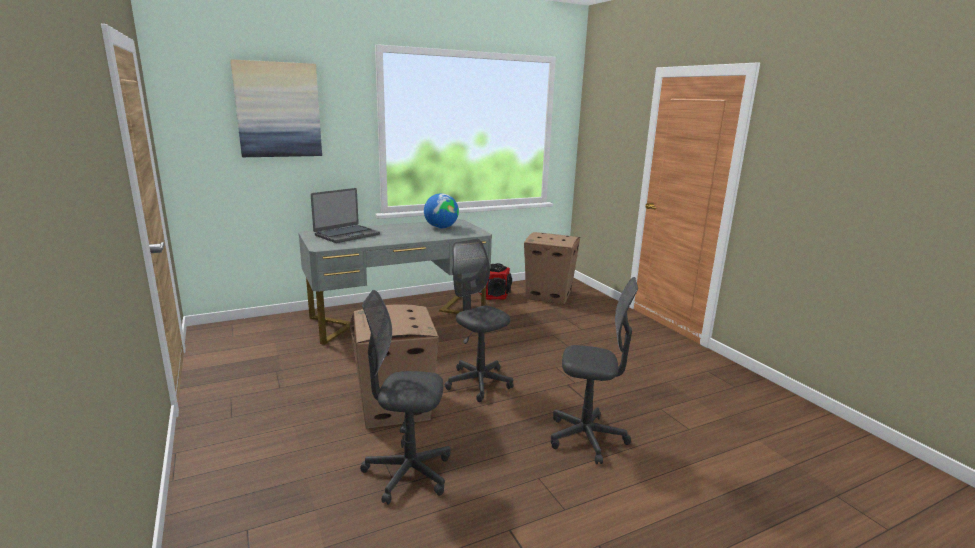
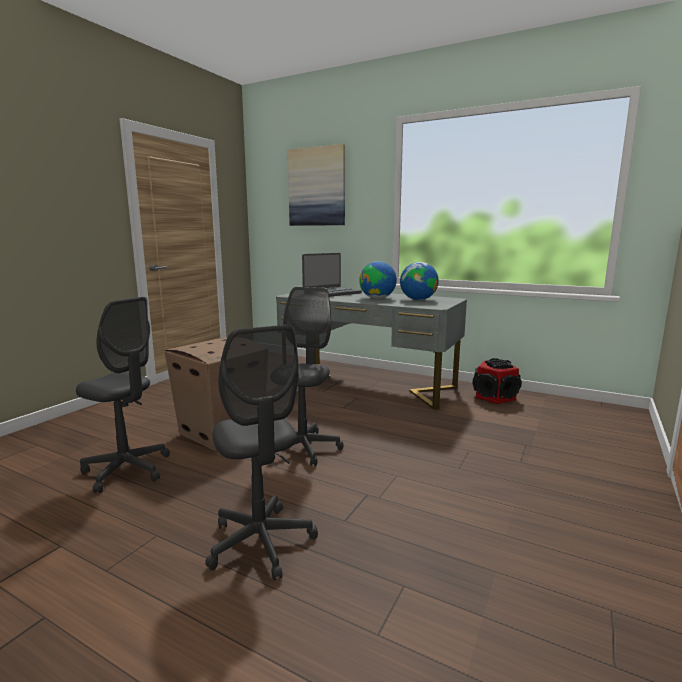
camera: 55 degrees right, 5 degrees down
laptop [311,188,380,243] -> laptop turned 45 degrees counterclockwise [302,253,362,297]
grey office chair [360,290,451,504] -> grey office chair turned 150 degrees clockwise [76,297,170,493]
cardboard box [524,232,580,304] -> none
none -> globe [359,261,397,299]

